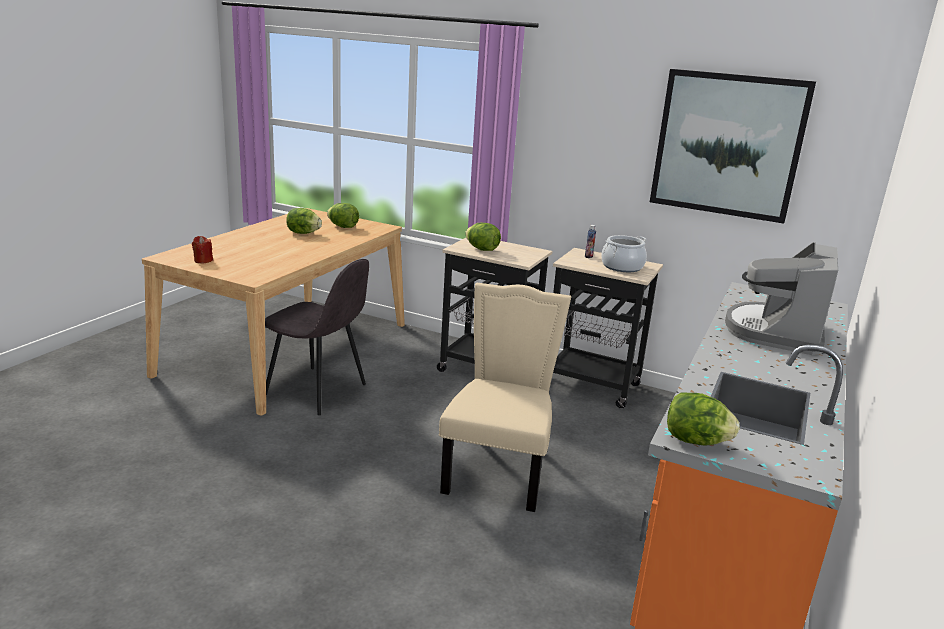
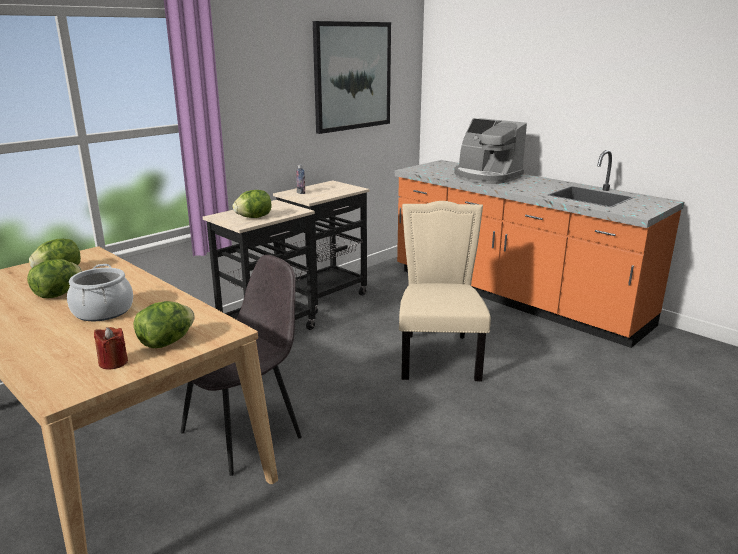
camera: 70 degrees left, 0 degrees up
beige chair [439,283,571,512] -> beige chair turned 60 degrees clockwise [399,201,491,381]
cooking pot [601,235,647,272] -> cooking pot moved to [67,264,133,321]
lettuce [667,392,740,446] -> lettuce moved to [133,301,195,348]

